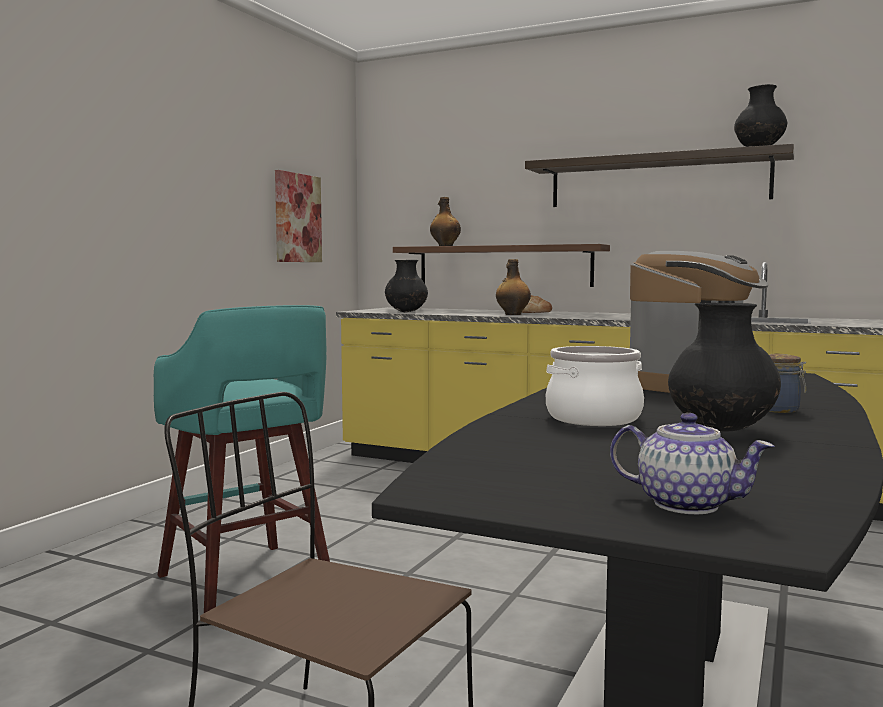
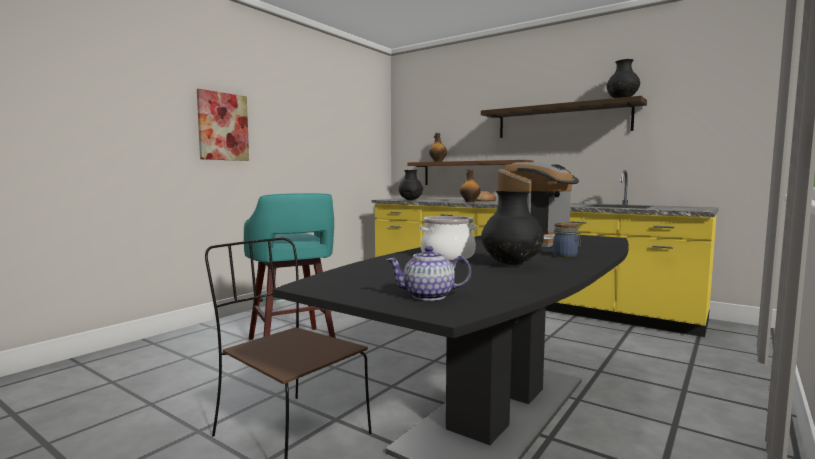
camera: 10 degrees right, 0 degrees up
picture [275,170,322,262] -> picture moved to [197,89,249,161]
teapot [610,413,775,514] -> teapot turned 135 degrees clockwise [386,246,471,301]

